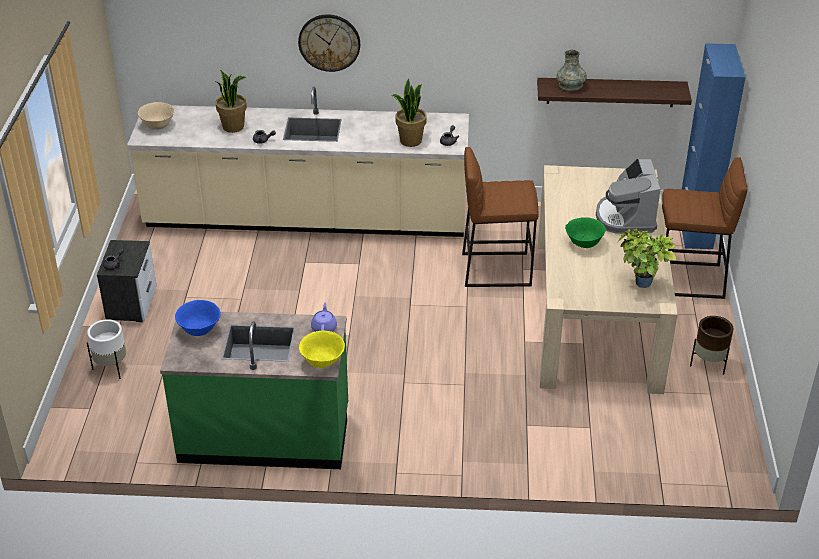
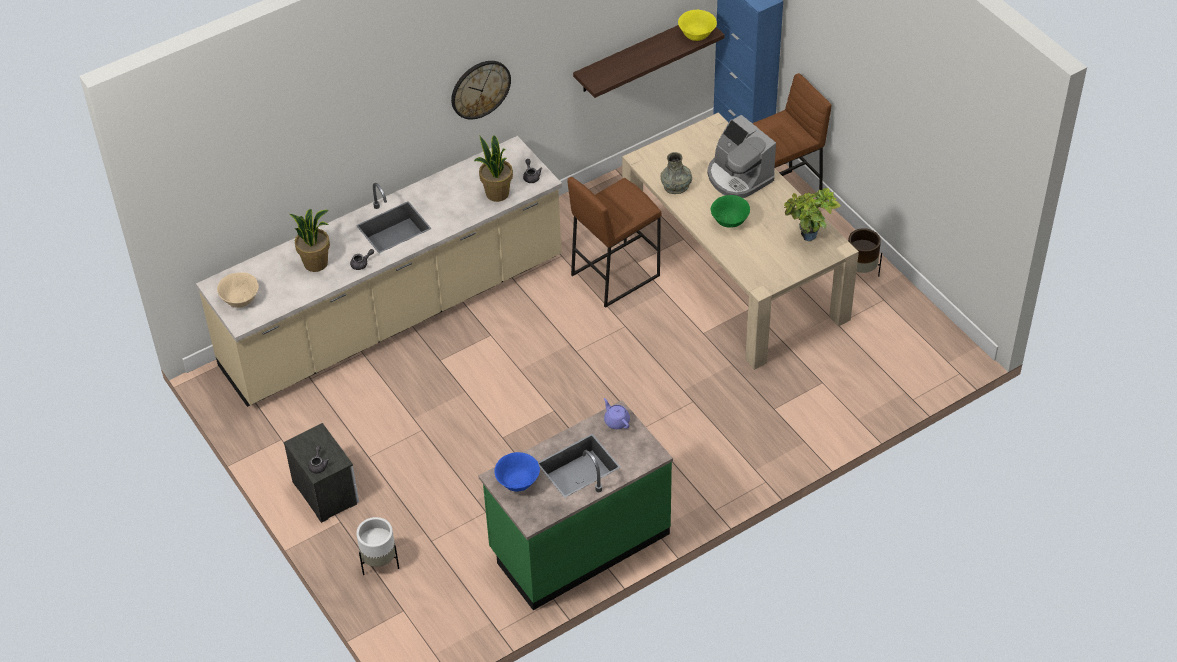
camera: 35 degrees left, 10 degrees up
wall clock [298,14,360,72] -> wall clock moved to [451,61,511,120]
yellow bowl [299,331,345,368] -> yellow bowl moved to [678,10,717,41]
grey vase [556,50,587,91] -> grey vase moved to [660,152,692,194]

